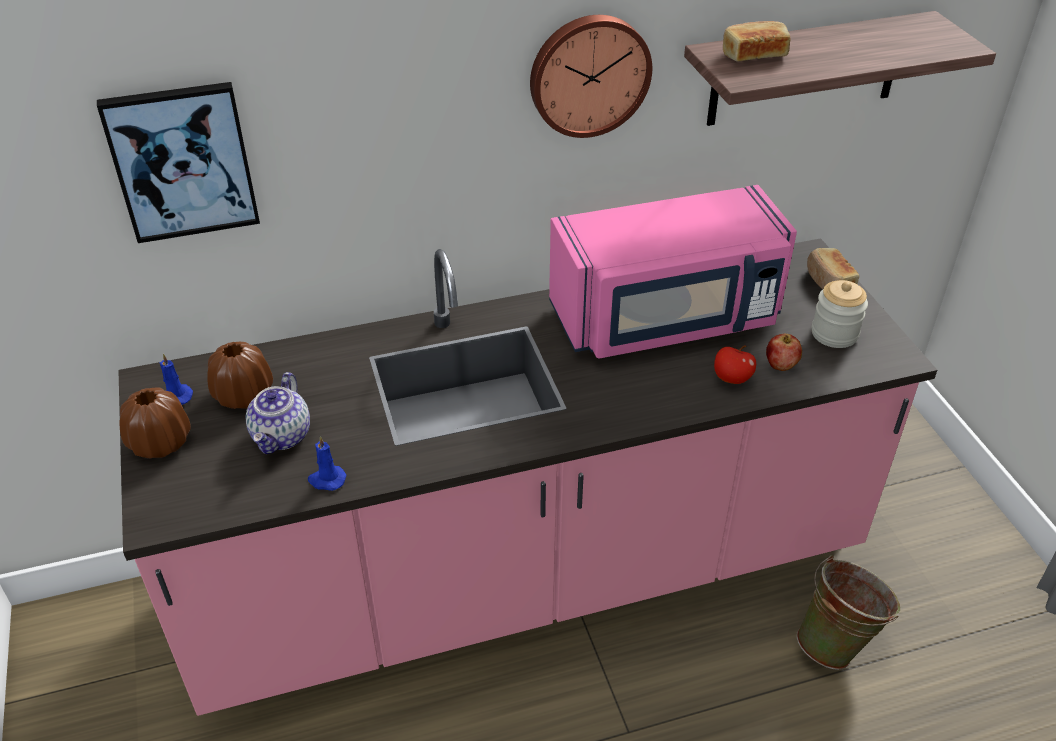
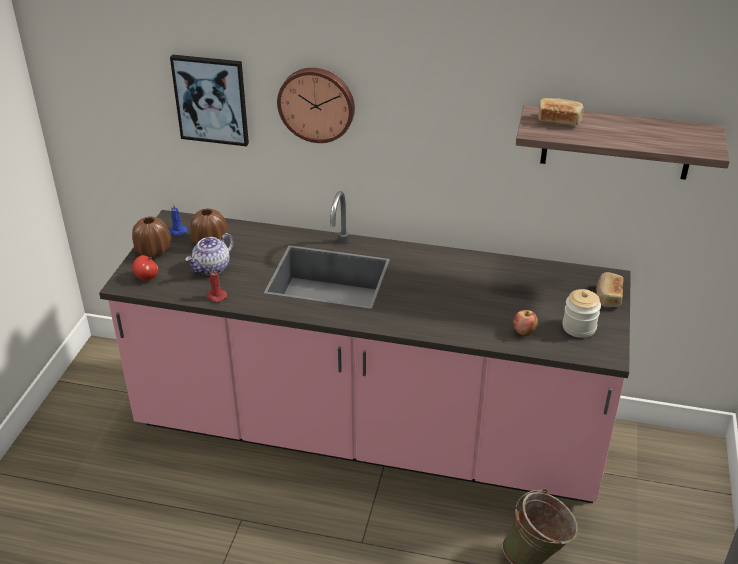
camera: 30 degrees right, 5 degrees down
blue candle [308,436,346,491] -> red candle [207,267,227,302]
wall clock [530,15,652,138] -> wall clock moved to [277,68,355,143]
pink microwave [549,185,797,358] -> none
apple [714,345,756,384] -> apple moved to [132,255,158,280]

